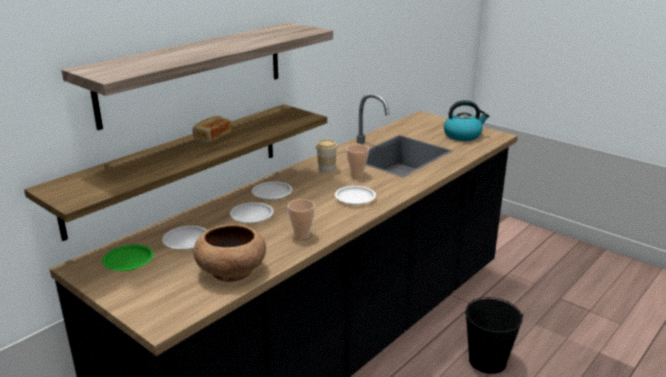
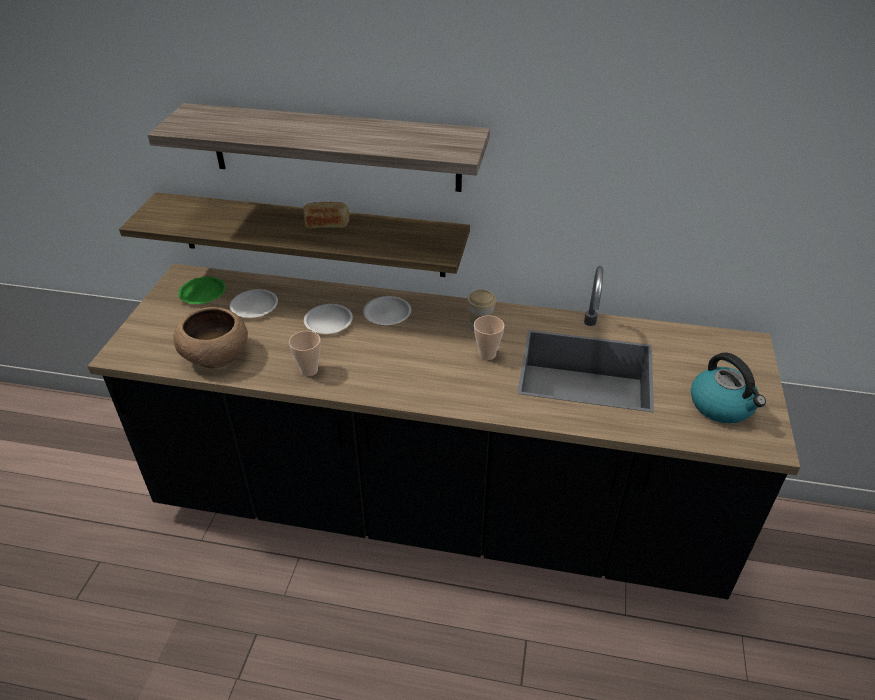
camera: 60 degrees right, 15 degrees up
white plate [335,186,376,205] -> none
black bucket [465,297,523,374] -> none

